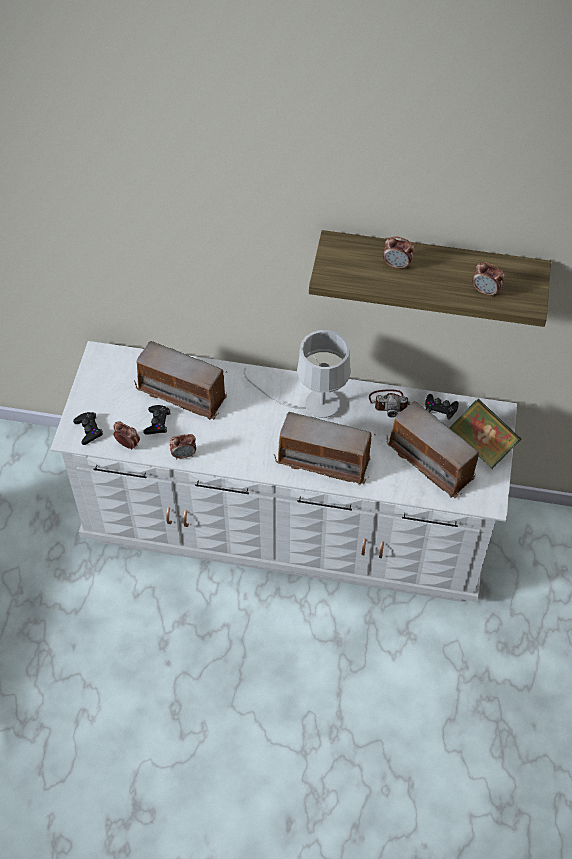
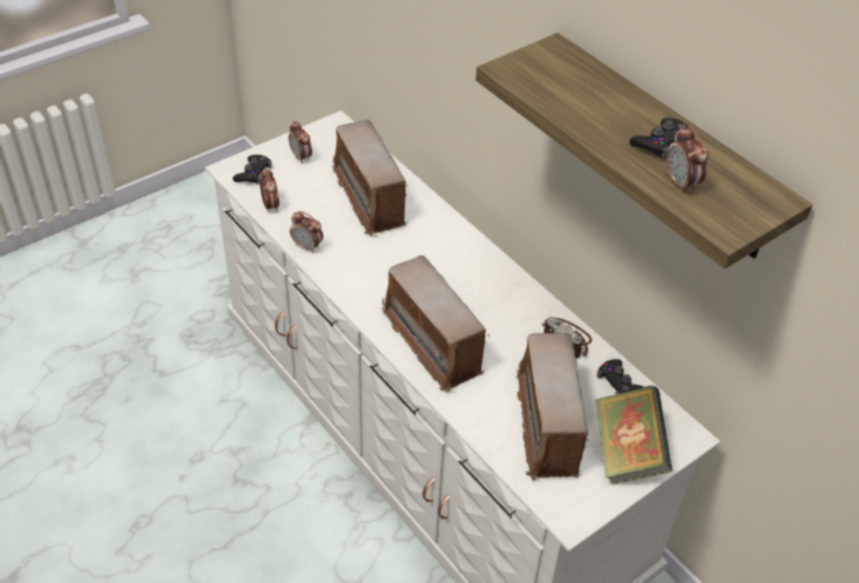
camera: 40 degrees right, 10 degrees down
black game controller [143,405,171,435] -> black game controller moved to [630,118,694,159]
white table lamp [244,330,351,418] -> none
alarm clock [383,237,414,270] -> alarm clock moved to [288,121,312,164]

